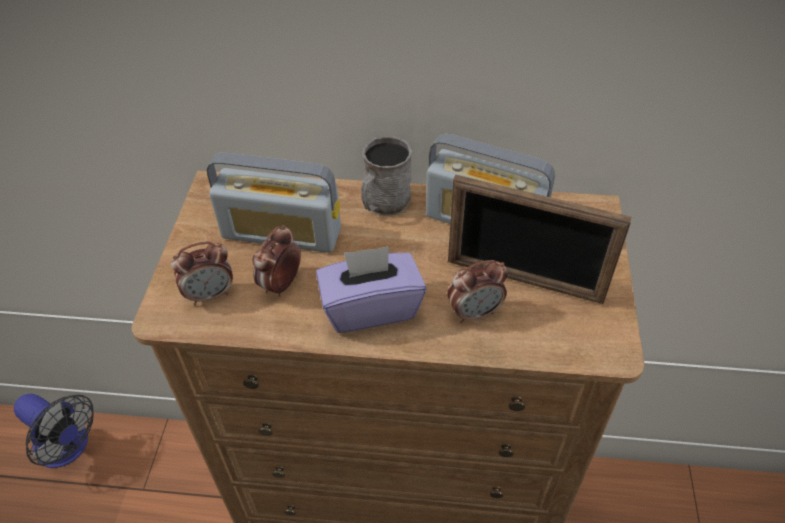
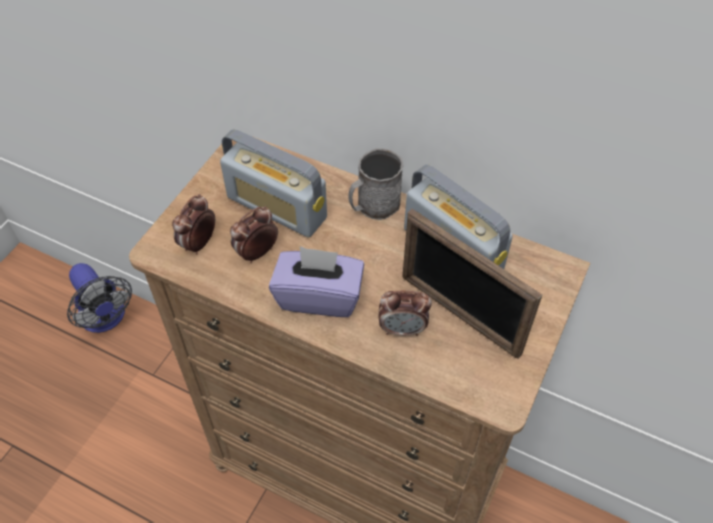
camera: 20 degrees right, 5 degrees up
alarm clock [171,241,233,305] -> alarm clock turned 120 degrees clockwise [172,194,215,254]

